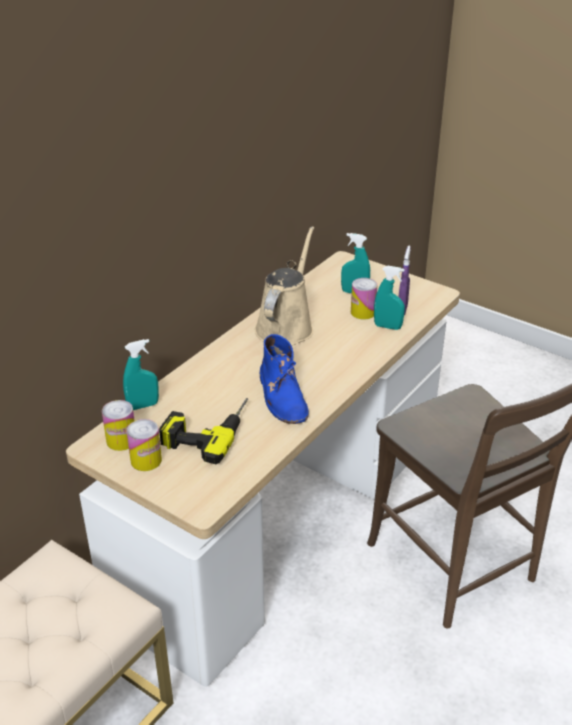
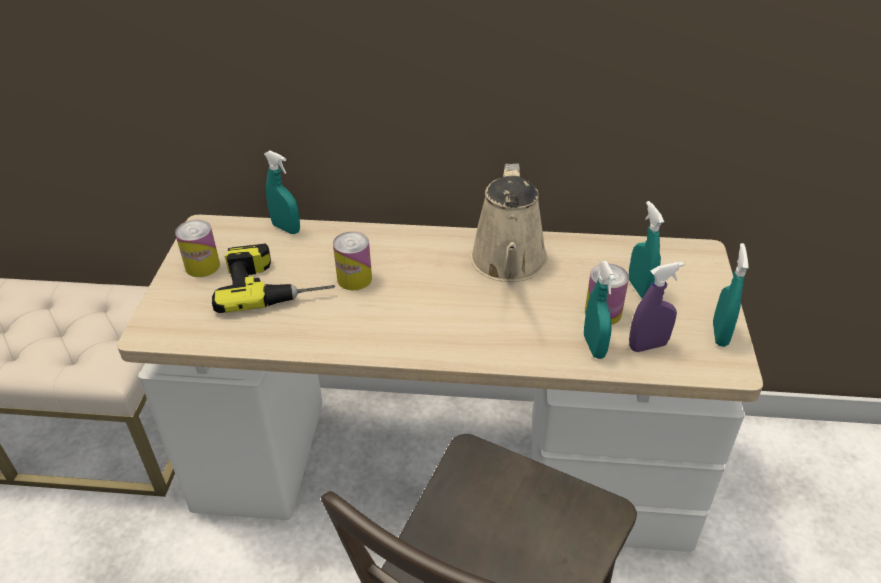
camera: 60 degrees right, 5 degrees up
can [102,400,135,451] -> can moved to [333,231,372,290]
beige watering can [255,226,314,346] -> beige watering can turned 105 degrees clockwise [470,164,548,282]
blue boot [260,334,309,424] -> none
none -> turquoise spray bottle [713,243,748,347]

